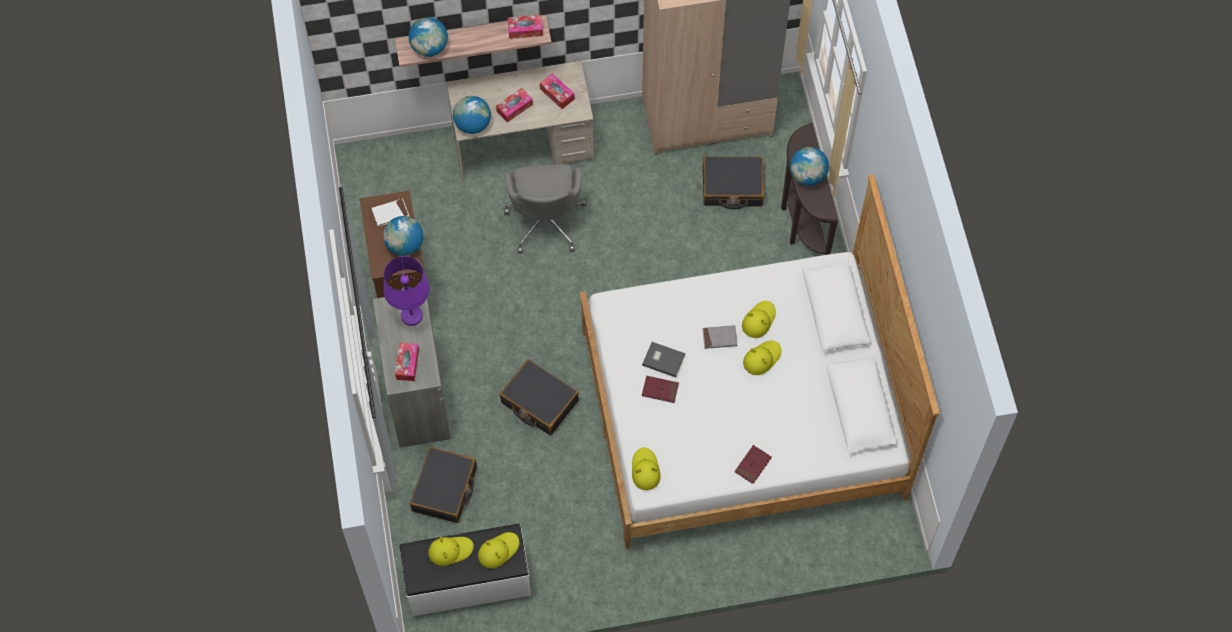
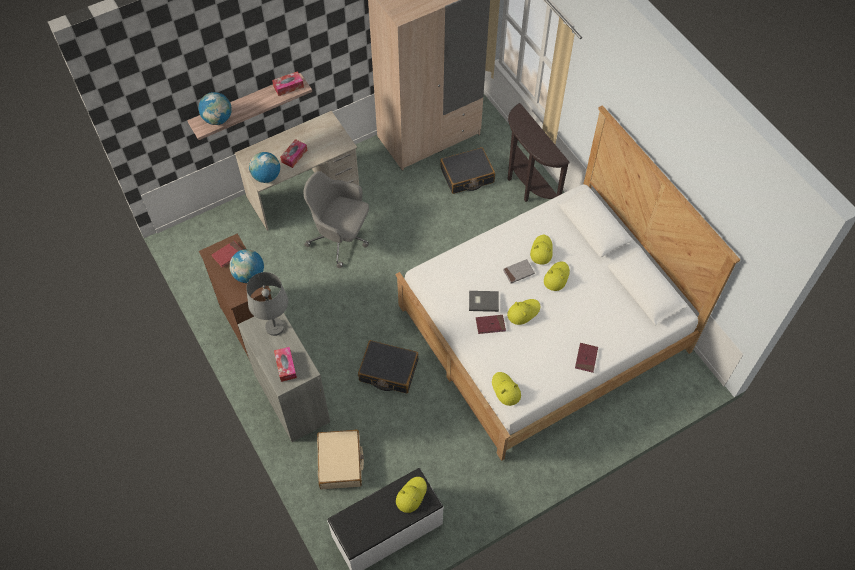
camera: 20 degrees left, 5 degrees down
white book [372,198,409,227] -> red book [212,241,243,267]
purple table lamp [384,256,430,326] -> grey table lamp [246,272,288,336]
black suitcase [410,447,477,523] -> beige suitcase [317,430,364,490]
yellow hat [428,537,474,566] -> yellow hat moved to [507,299,540,325]
grey office chair [504,164,587,254] -> grey office chair turned 135 degrees clockwise [304,171,369,268]
tissue box [540,73,575,109] -> none
globe [790,147,829,186] -> none

